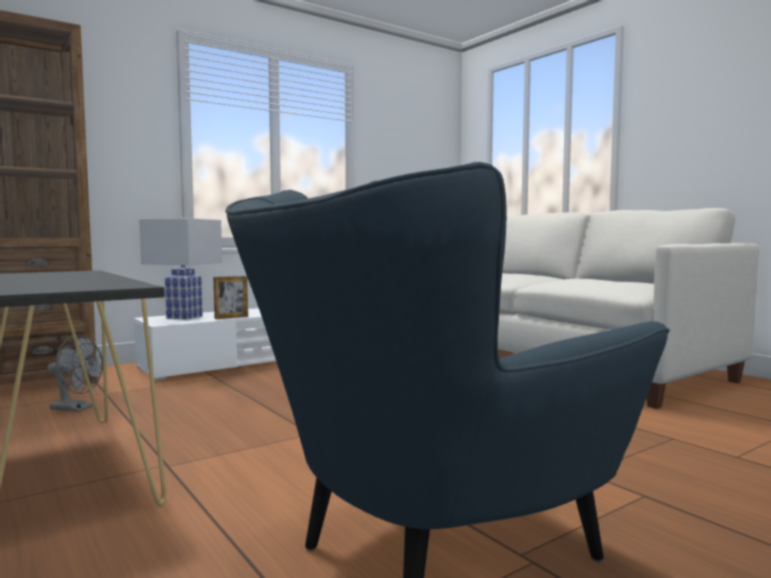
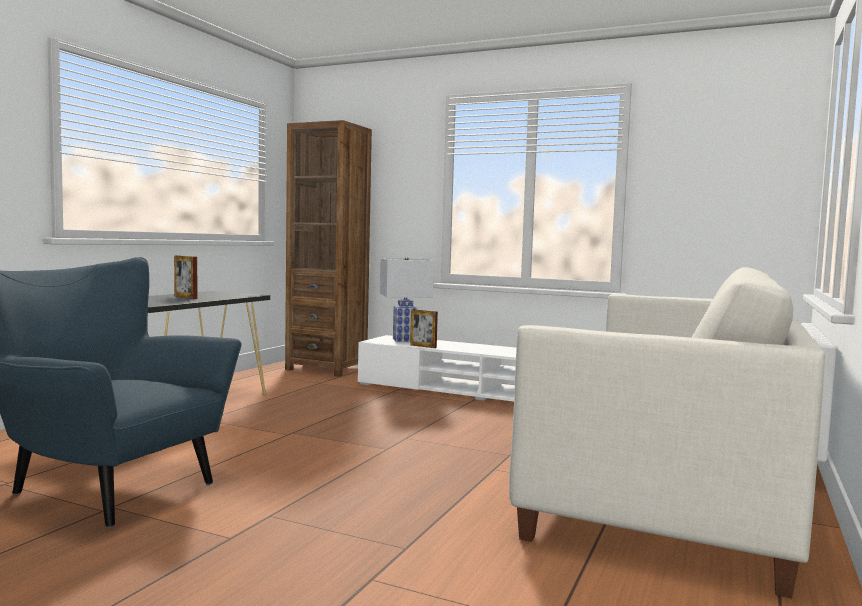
camera: 60 degrees right, 0 degrees up
grey fan [47,335,103,412] -> none
none -> picture frame [174,255,197,299]

